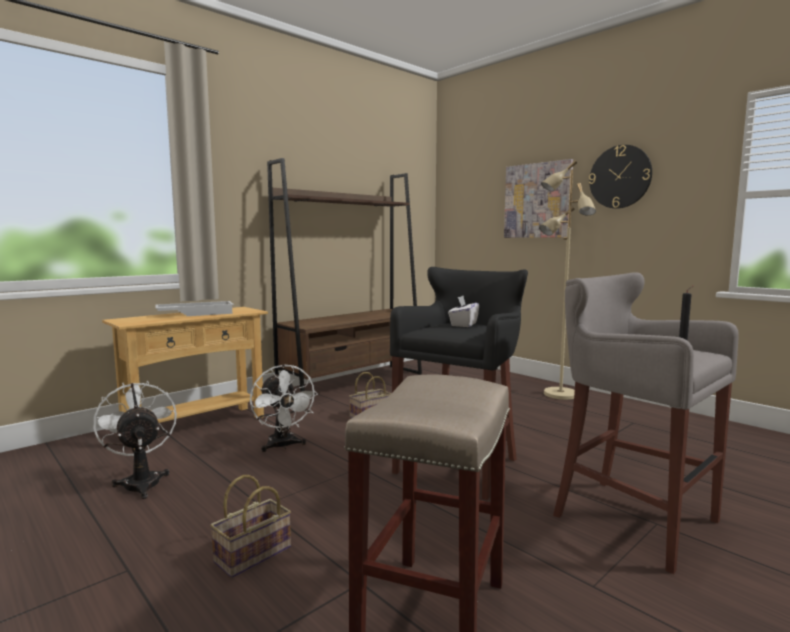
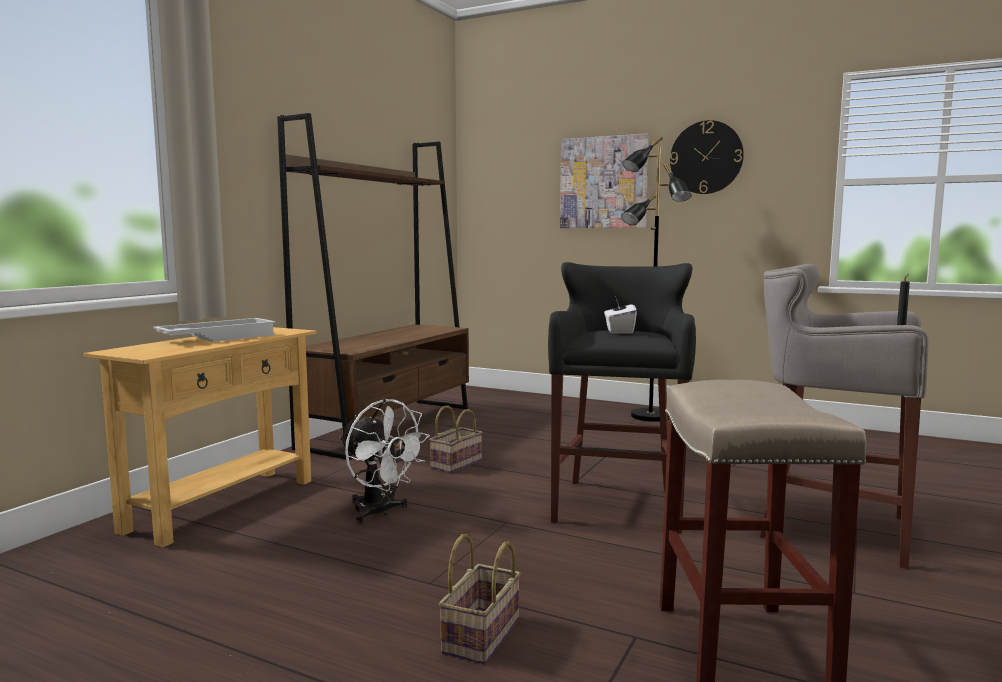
camera: 20 degrees left, 0 degrees up
white fan [93,381,177,499] -> none
beige floor lamp [539,160,596,400] -> black floor lamp [621,136,691,422]

